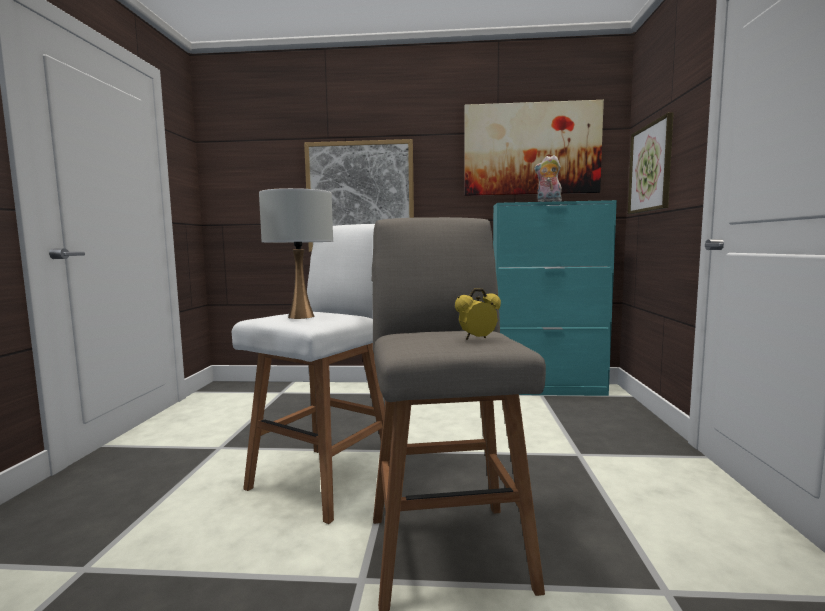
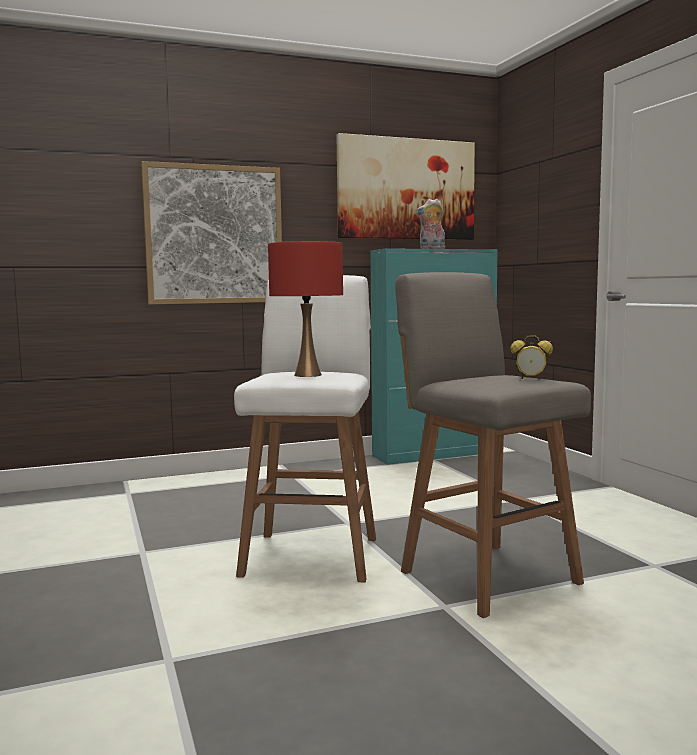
camera: 25 degrees left, 0 degrees up
white table lamp [259,188,333,319] -> red table lamp [268,241,343,377]
alarm clock [455,288,501,340] -> alarm clock turned 120 degrees counterclockwise [511,335,553,379]
picture [628,112,674,214] -> none

